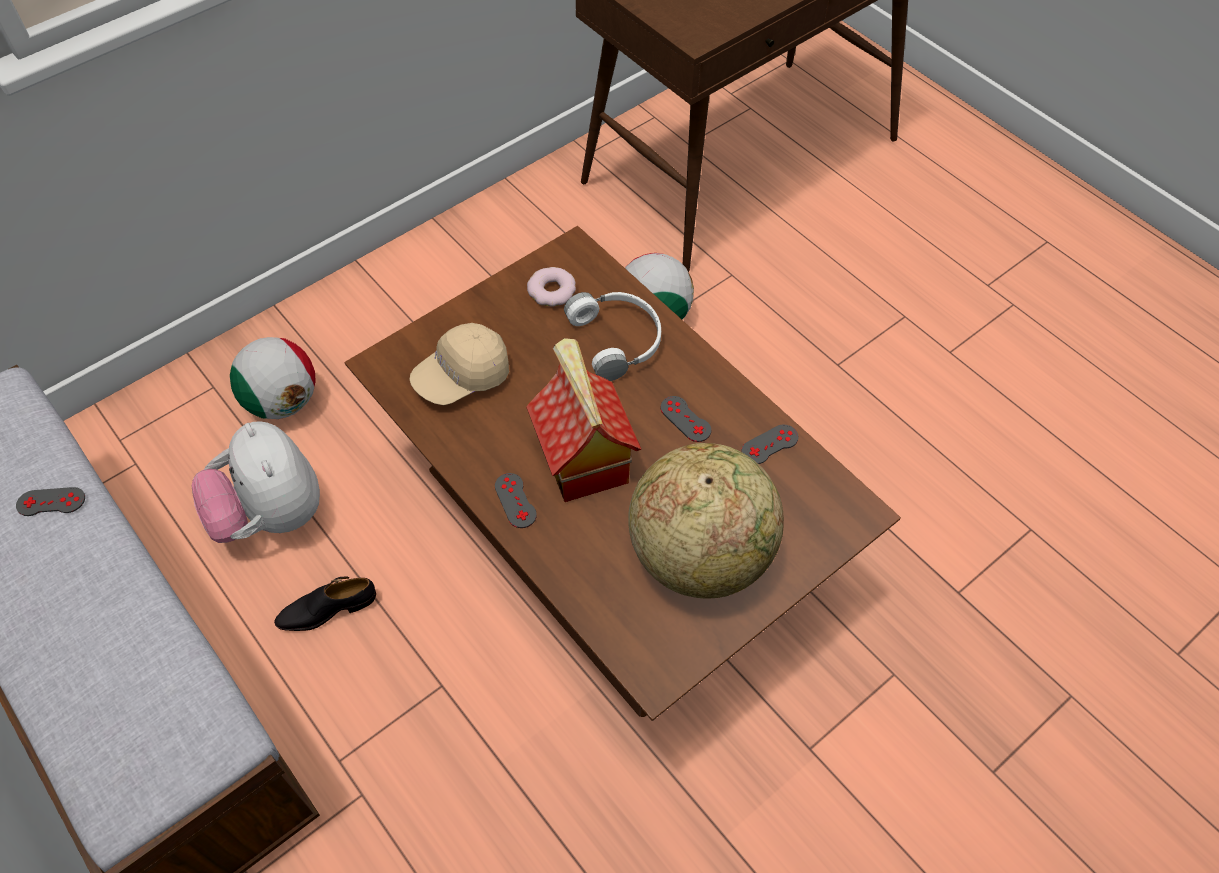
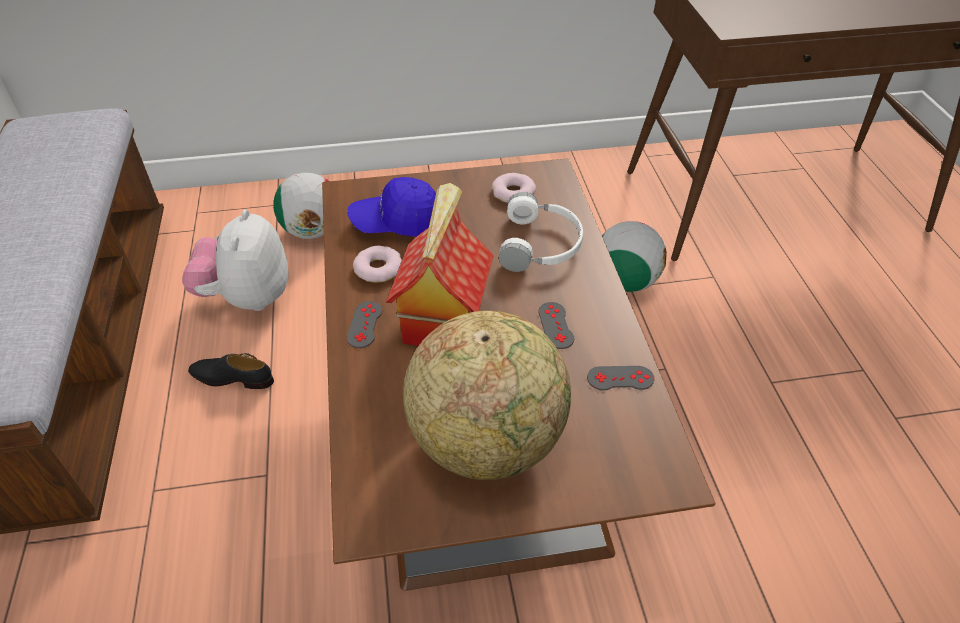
camera: 30 degrees right, 10 degrees down
grey game controller [16,487,85,516] -> none
beige cap [409,323,509,405] -> blue cap [347,177,436,237]
none -> donut [353,246,402,283]

